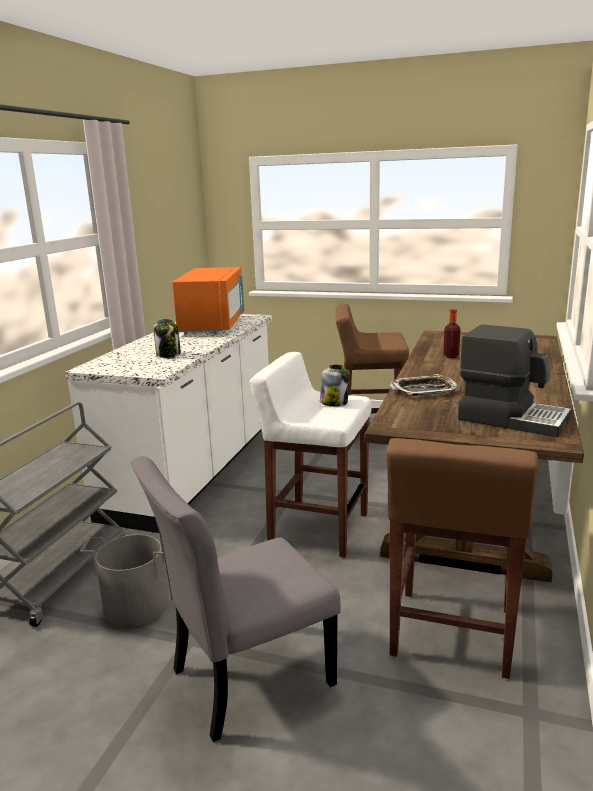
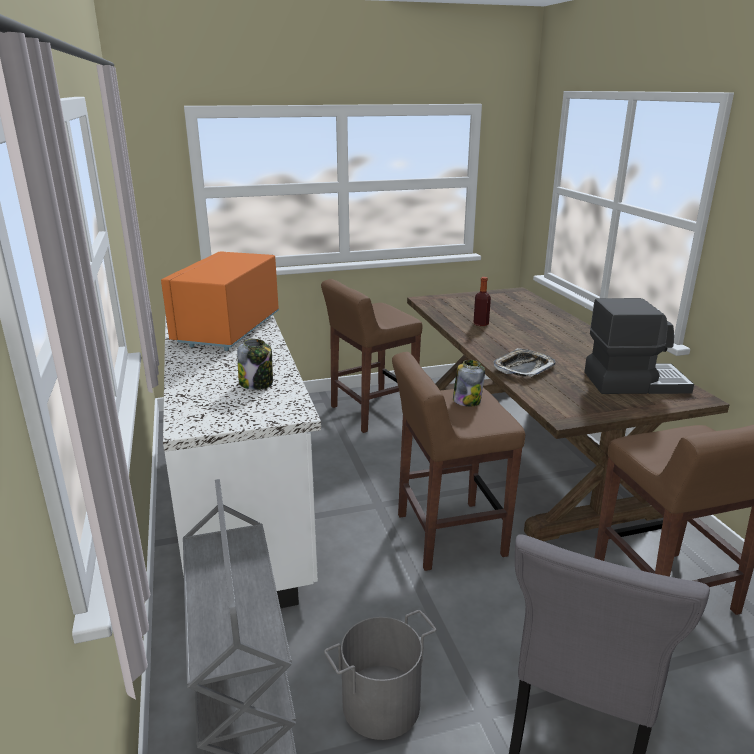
camera: 35 degrees left, 5 degrees up
orange microwave [172,267,244,335] -> orange microwave turned 135 degrees counterclockwise [161,251,279,351]
white stool [249,352,372,557] -> brown stool [392,352,525,571]

